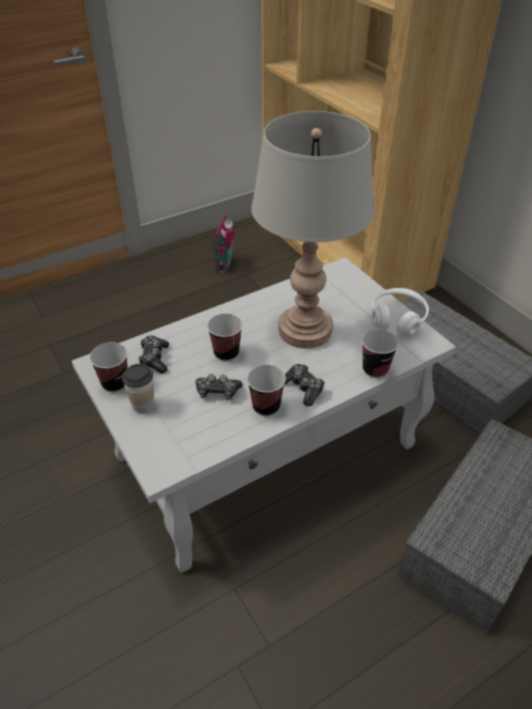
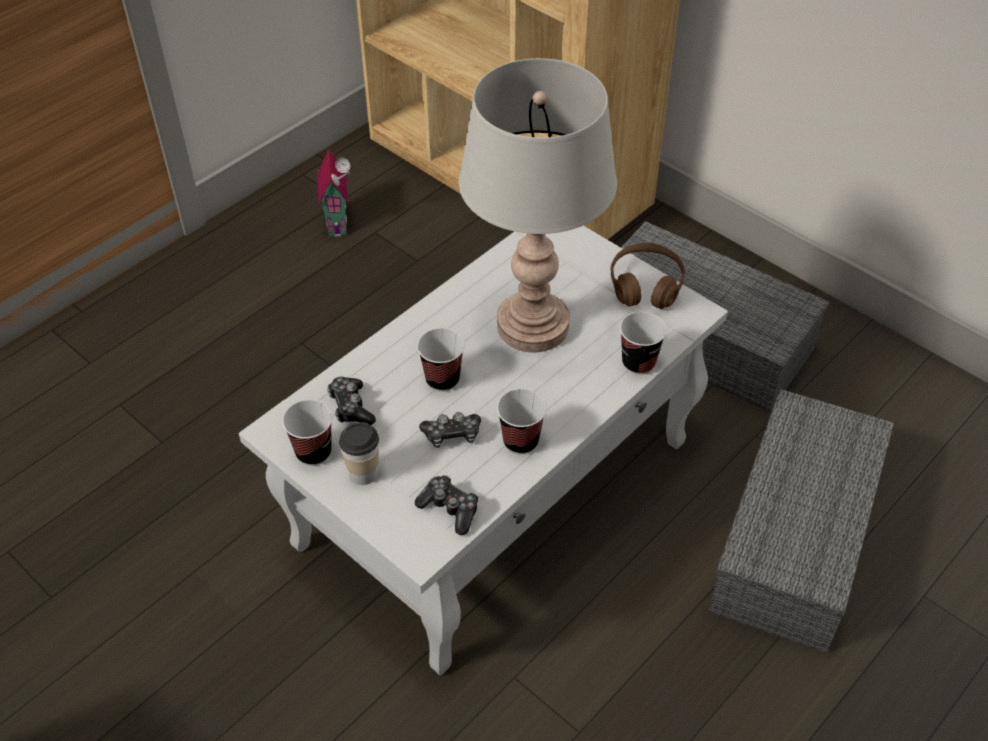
camera: 15 degrees left, 5 degrees up
game controller [285,364,325,406] -> game controller moved to [415,475,478,535]
white headphones [372,288,429,336] -> brown headphones [611,243,685,309]

